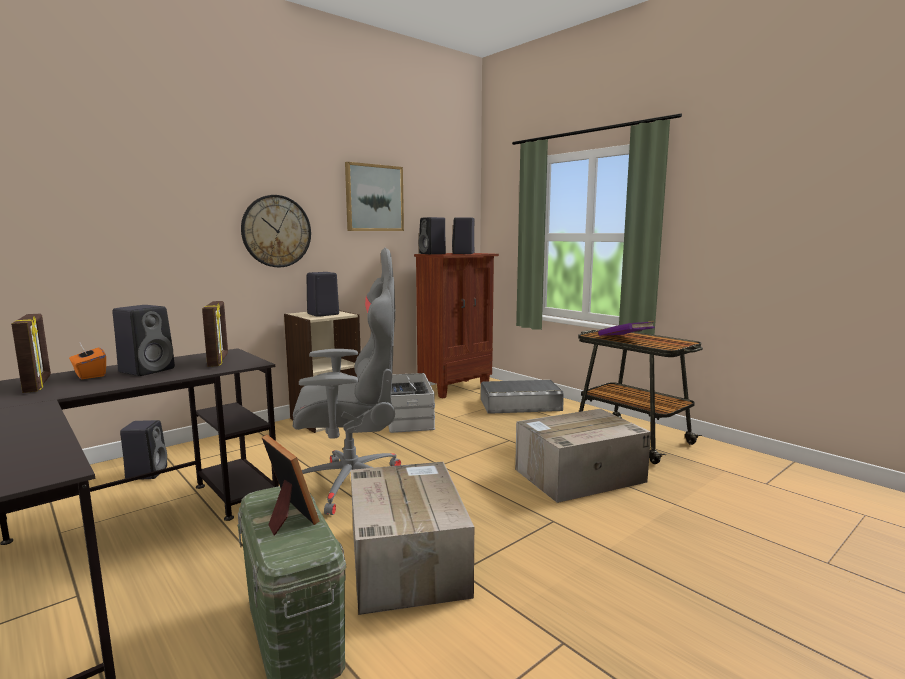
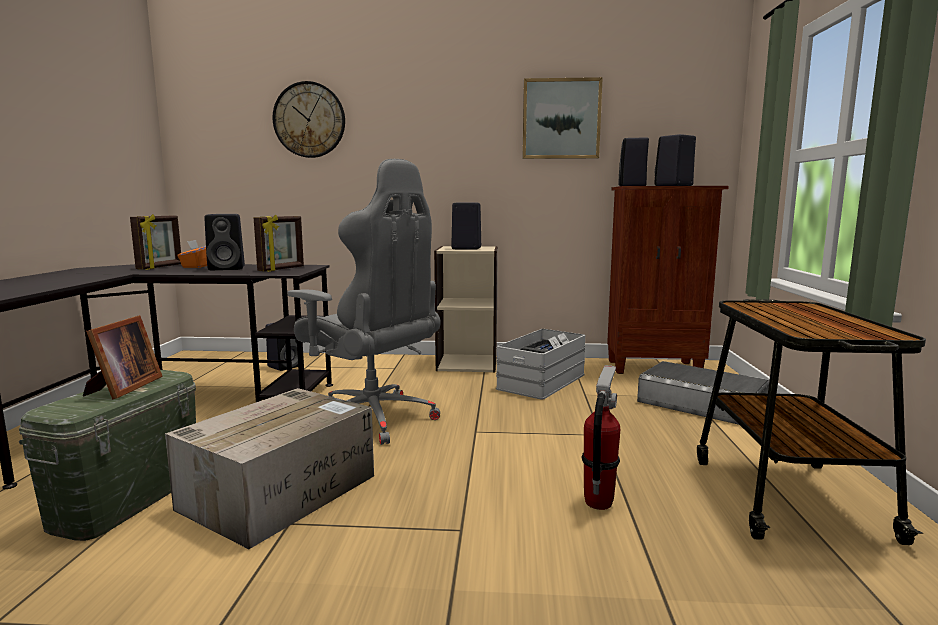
camera: 45 degrees right, 0 degrees up
wall clock [241,195,311,267] -> wall clock moved to [272,81,345,158]
cardboard box [515,409,651,503] -> fire extinguisher [582,365,620,510]
purple book [598,320,655,336] -> none

